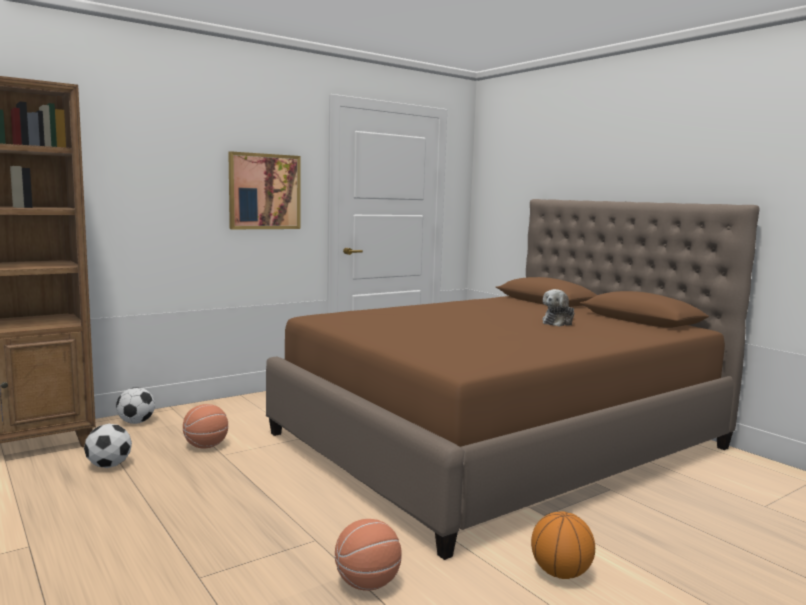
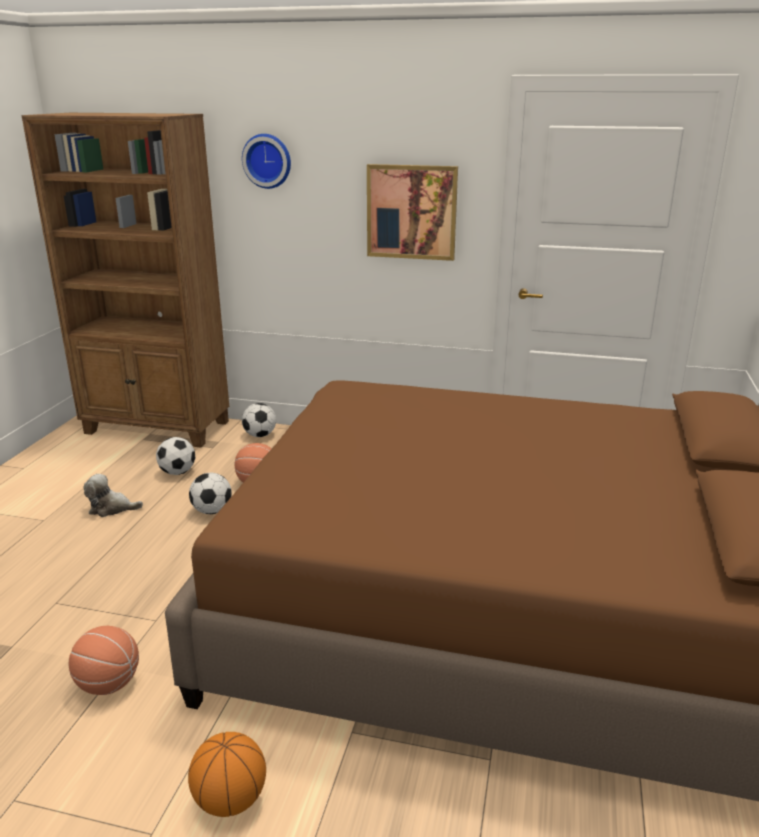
camera: 50 degrees right, 15 degrees up
plush toy [542,289,575,326] -> plush toy moved to [83,474,143,517]
none -> football [189,473,232,514]
none -> wall clock [242,134,291,189]

